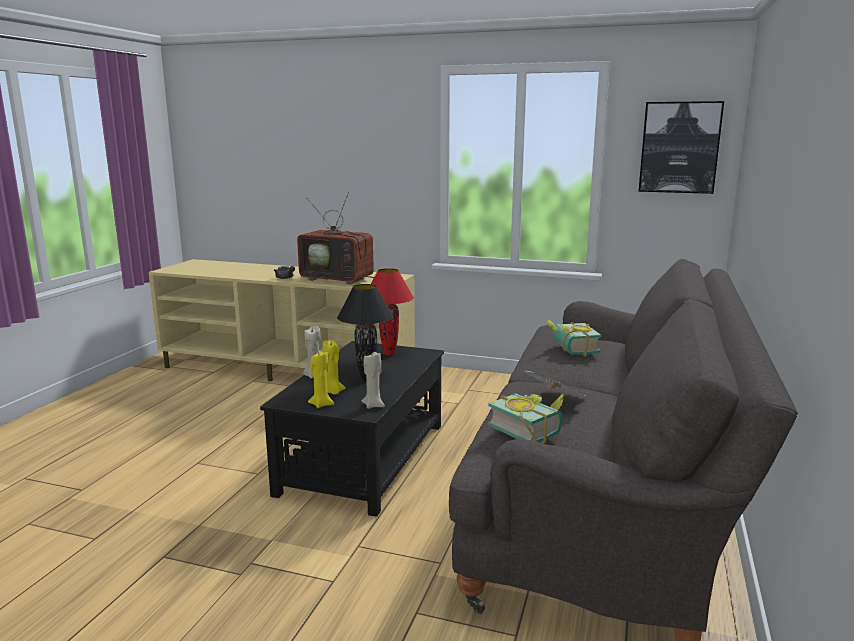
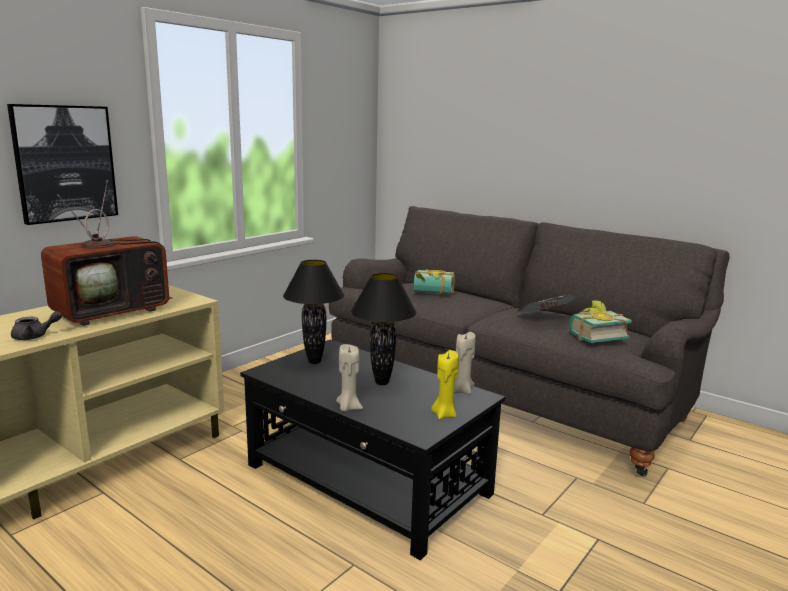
camera: 70 degrees left, 0 degrees up
yellow candle [323,340,346,394] -> none
red table lamp [371,268,414,356] -> black table lamp [283,260,344,364]
picture [639,101,724,194] -> picture moved to [7,104,118,225]

